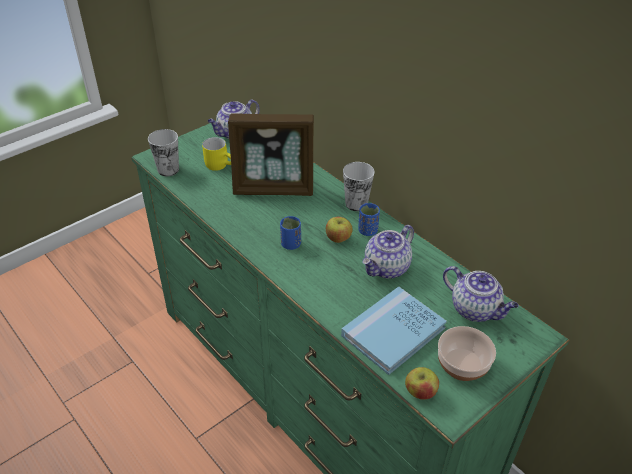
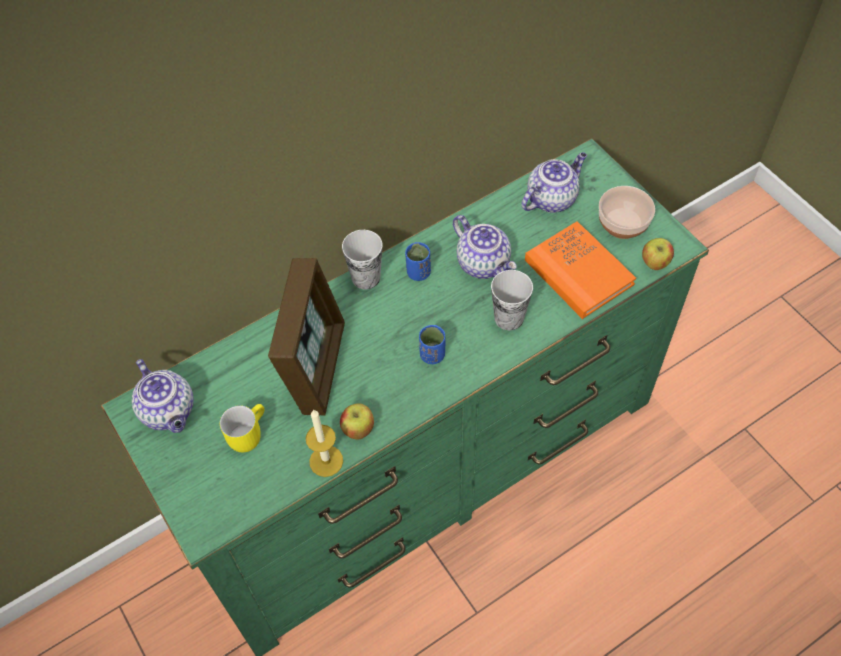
camera: 80 degrees left, 15 degrees up
cup [148,129,179,176] -> cup moved to [491,270,533,330]
apple [326,217,353,243] -> apple moved to [340,403,374,439]
blue book [341,287,447,375] -> orange book [525,221,636,319]
none -> candle [306,409,343,477]

